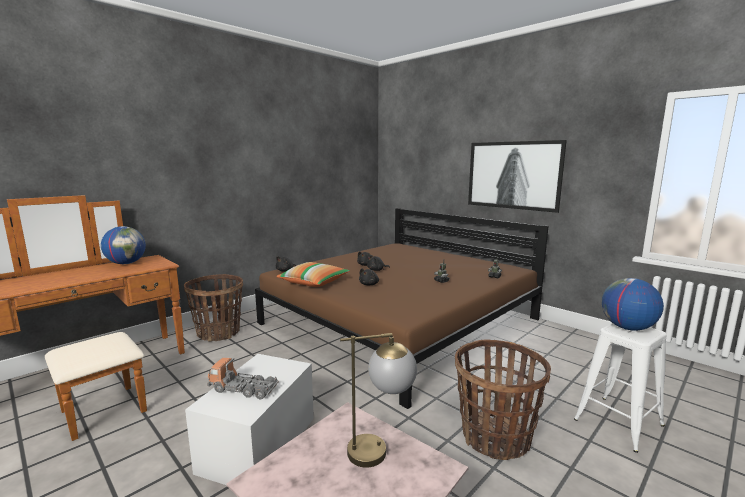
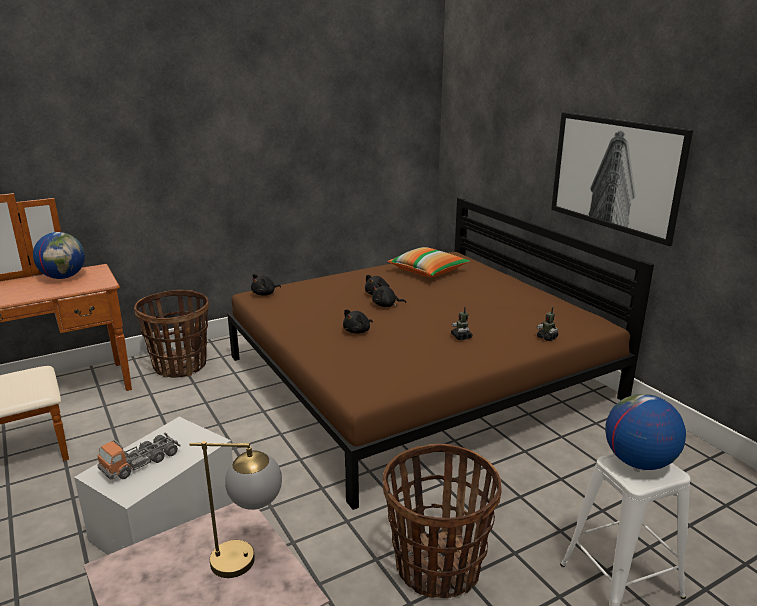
camera: 15 degrees right, 10 degrees up
toy truck [207,358,279,399] -> toy truck turned 75 degrees counterclockwise [97,432,181,480]
pillow [276,262,349,287] -> pillow moved to [387,247,470,277]

